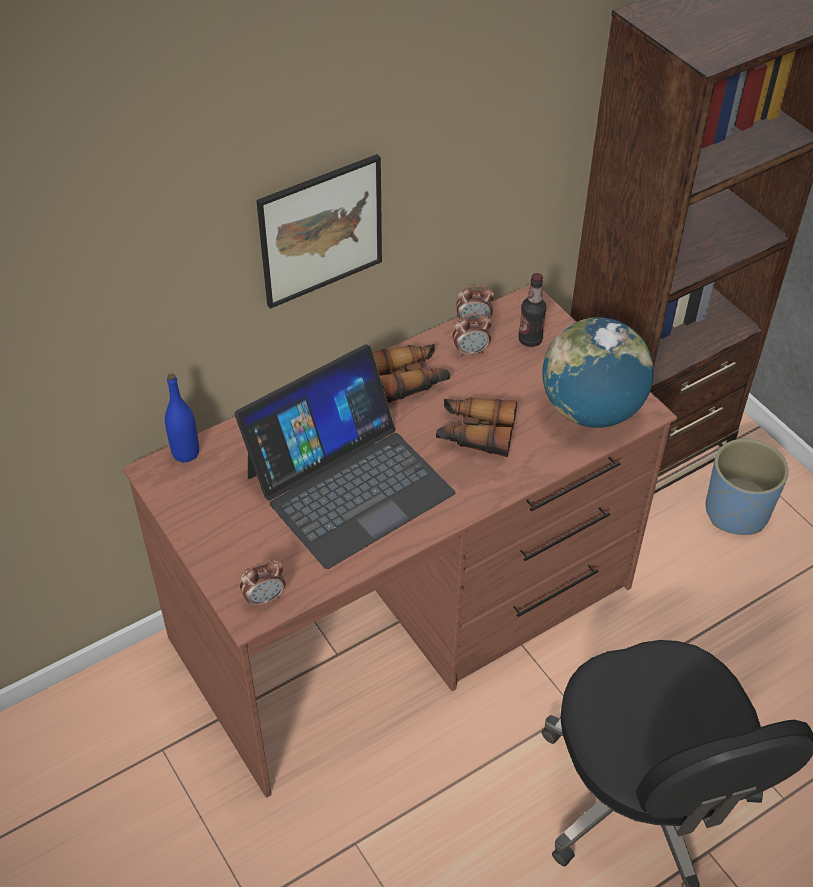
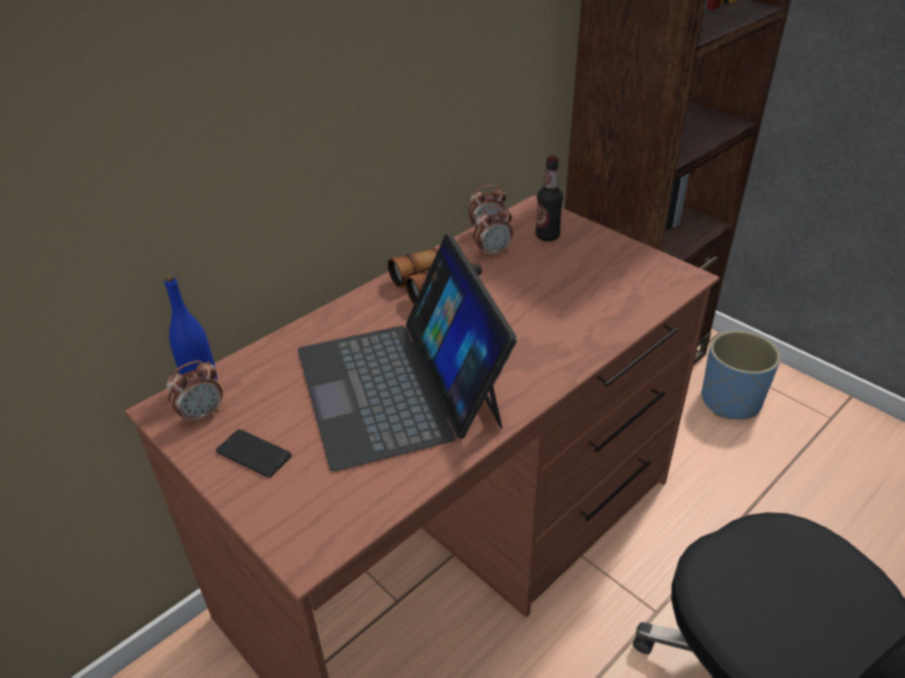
camera: 10 degrees left, 10 degrees down
laptop [235,344,455,569] -> laptop turned 120 degrees clockwise [298,234,517,471]
alarm clock [240,560,286,608] -> alarm clock moved to [167,360,223,426]
picture [256,154,382,309] -> none
binoculars [436,398,517,457] -> none
globe [542,317,654,428] -> none
none -> phone [216,429,292,477]

